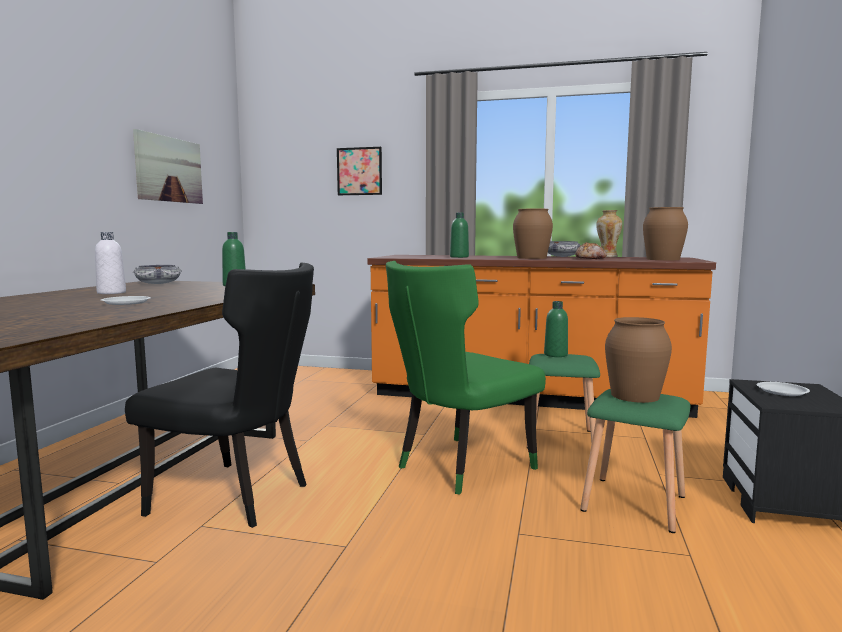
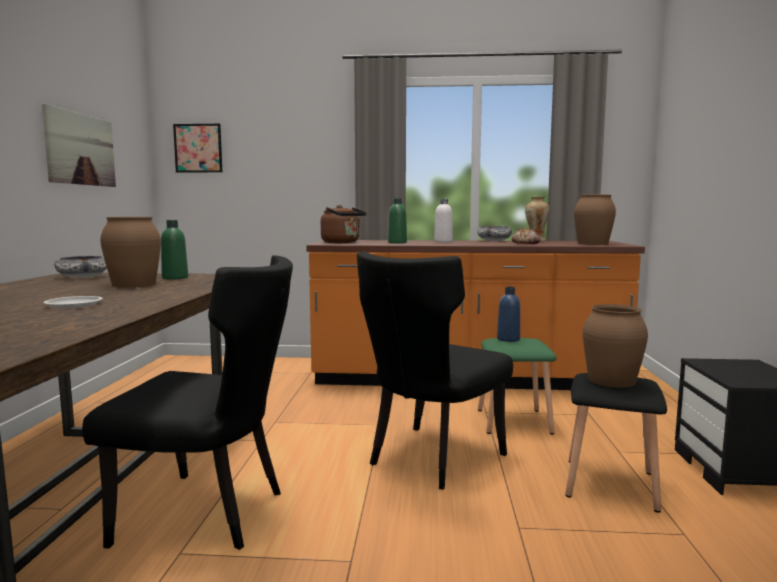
camera: 10 degrees left, 0 degrees up
white bottle [95,232,126,294] -> white bottle moved to [434,199,453,242]
picture [337,147,382,195] -> picture moved to [173,124,222,173]
green chair [386,261,546,495] -> black chair [357,251,513,490]
brown vase [513,208,553,259] -> brown vase moved to [100,217,161,287]
green bottle [544,301,568,357] -> blue bottle [497,287,520,342]
green stool [580,389,691,533] -> black stool [565,373,667,513]
white plate [757,382,810,396] -> none
none -> brown kettle [321,205,366,243]

